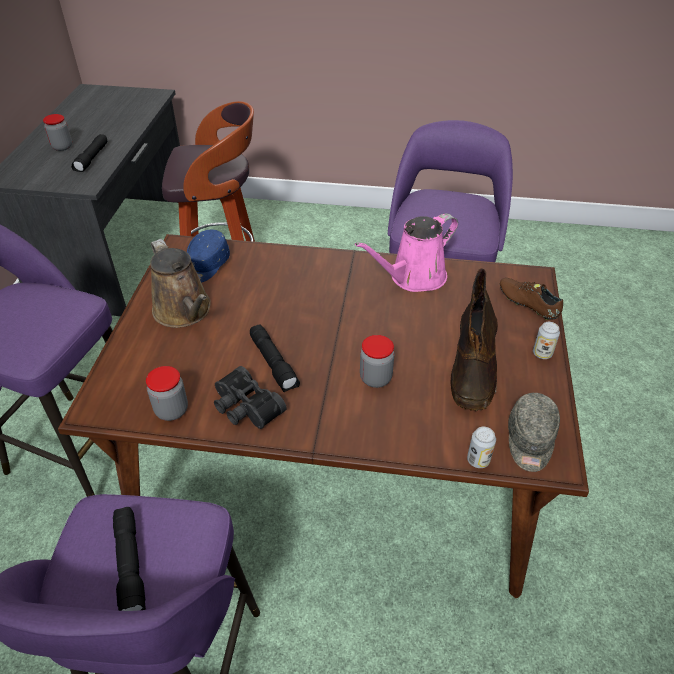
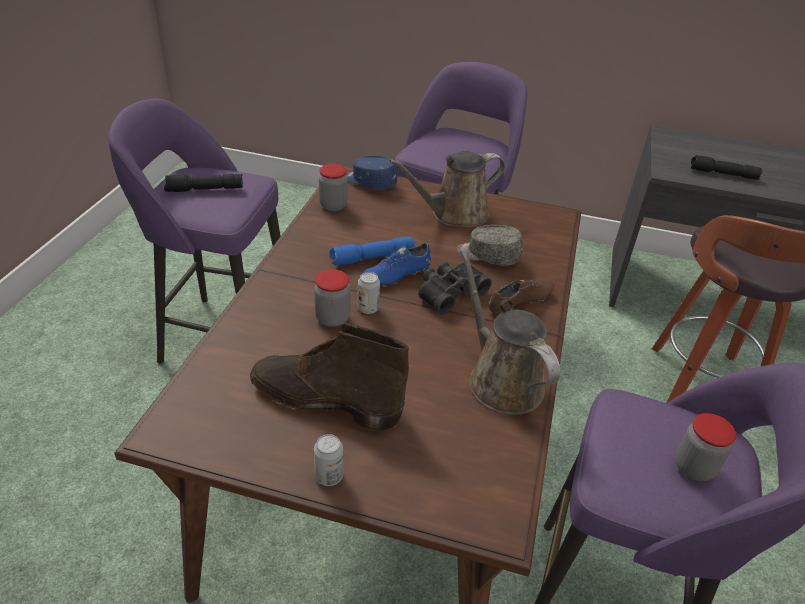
camera: 95 degrees right, 5 degrees down
jar [43,114,72,151] -> jar moved to [675,413,737,481]
blue cap [187,230,230,283] -> blue cap moved to [346,156,397,190]
black binoculars [214,366,286,429] -> black binoculars moved to [418,262,492,315]
black flashlight [250,324,300,392] -> blue flashlight [329,236,415,266]
pink watering can [355,213,458,292] -> brown watering can [460,248,561,415]
can [467,427,496,468] -> can moved to [358,272,380,314]
brown shoe [500,278,563,320] -> brown shoe moved to [489,279,554,315]
grey cap [508,393,560,472] -> grey cap moved to [457,225,523,266]
none -> blue shoe [360,243,431,287]

